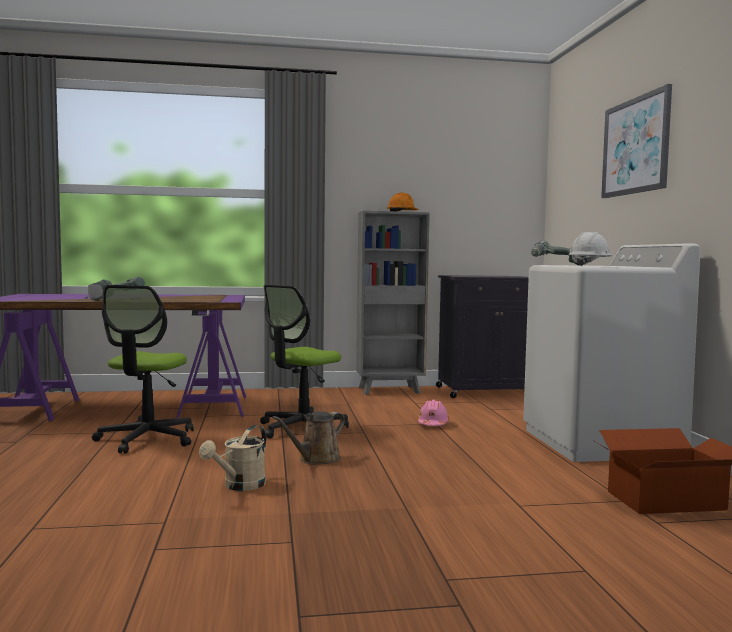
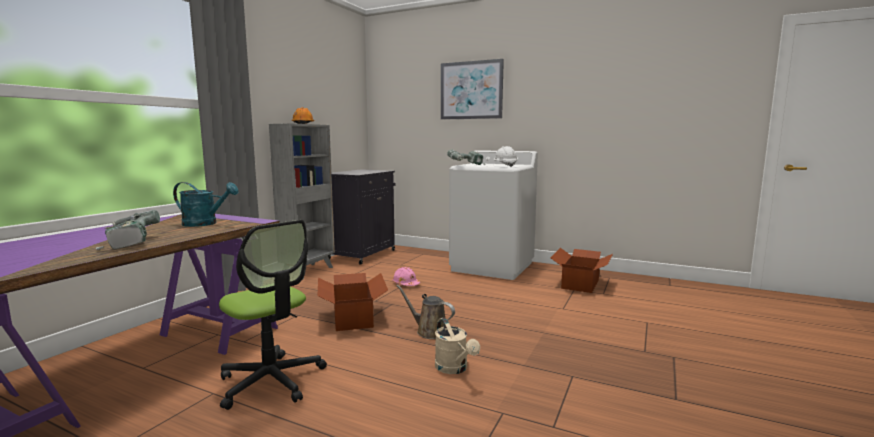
camera: 55 degrees left, 5 degrees up
office chair [260,284,349,439] -> cardboard box [317,273,388,331]
brown watering can [272,411,345,465] -> brown watering can turned 135 degrees clockwise [396,285,455,339]
none -> turquoise watering can [173,182,239,227]

